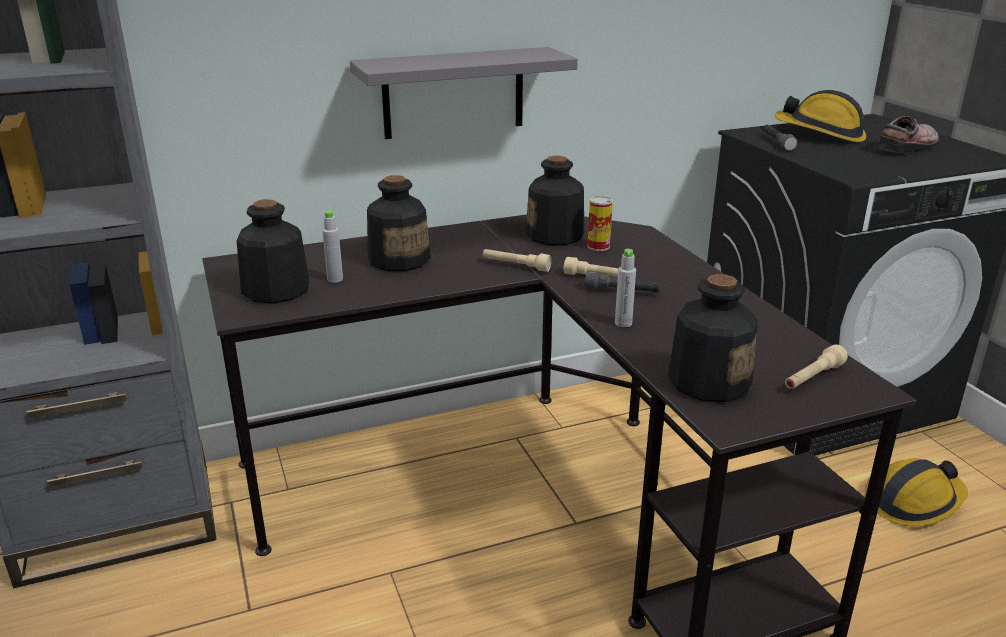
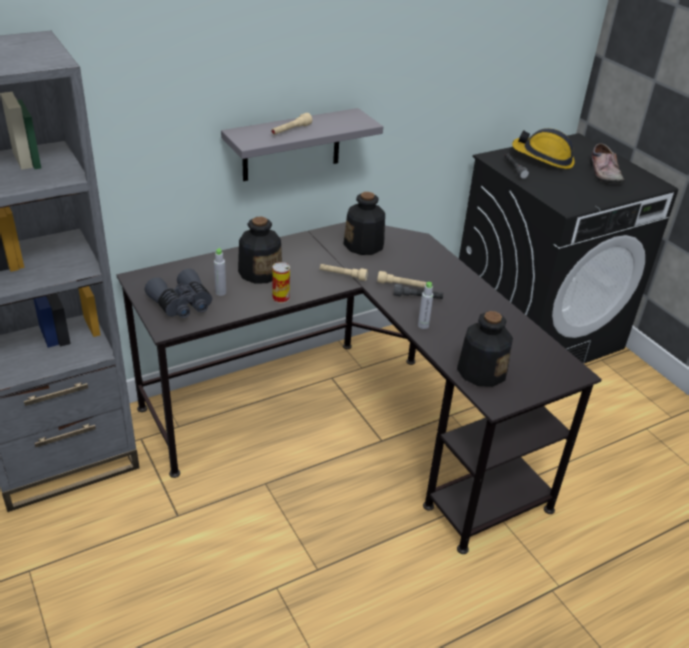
camera: 10 degrees left, 10 degrees up
bottle [237,199,310,304] -> grey binoculars [145,268,212,318]
can [588,196,613,251] -> can moved to [272,262,290,303]
beige flashlight [785,345,848,389] -> beige flashlight moved to [271,113,312,135]
hard hat [865,458,968,526] -> none
shoe [877,116,939,153] -> shoe turned 135 degrees clockwise [590,143,625,184]

